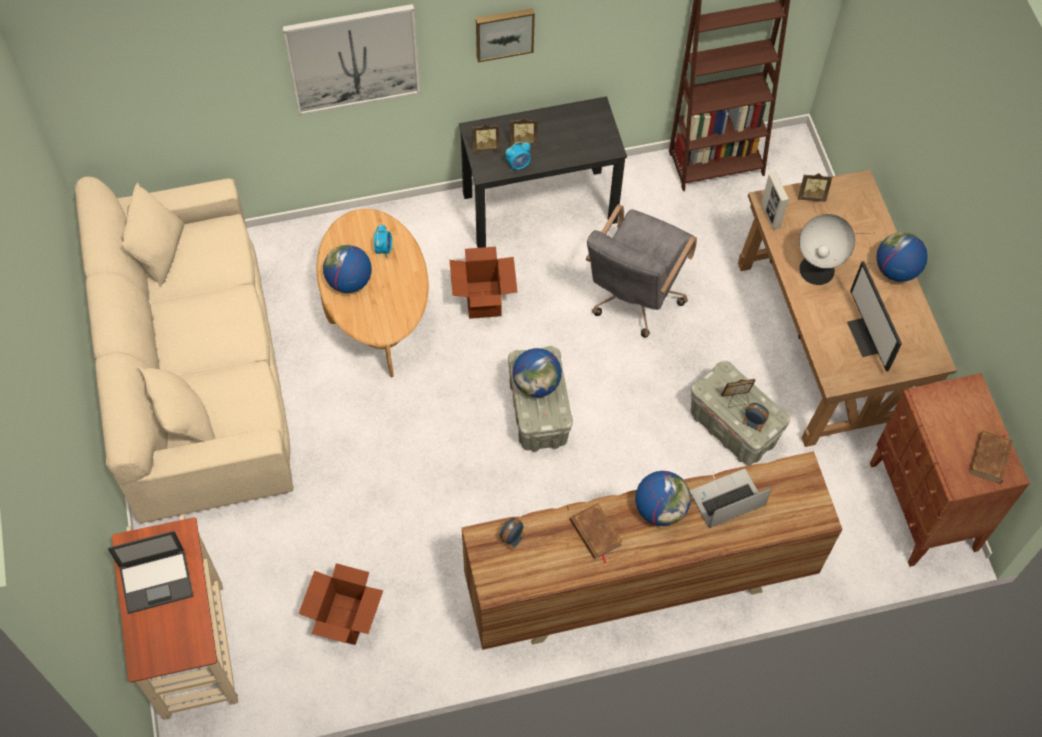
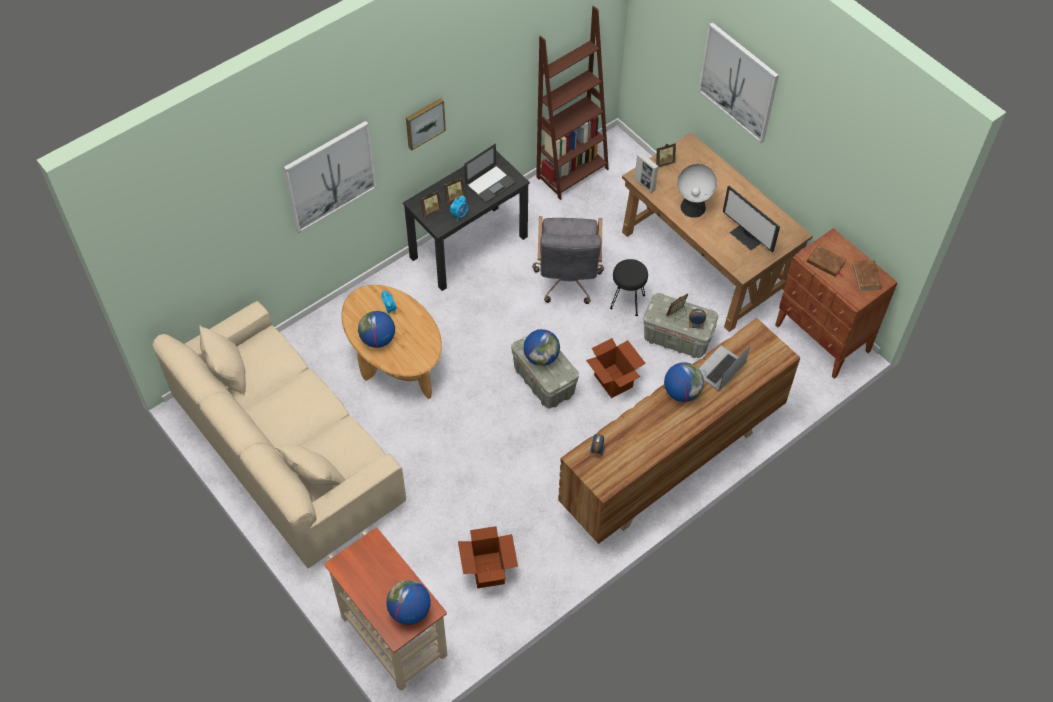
camera: 25 degrees left, 5 degrees down
laptop [108,531,193,614] -> laptop moved to [464,143,516,203]
cardboard box [450,247,518,319] -> cardboard box moved to [586,338,646,398]
brown book [570,503,622,564] -> brown book moved to [807,245,846,277]
globe [876,232,928,282] -> globe moved to [386,580,431,625]
none -> black stool [610,259,648,316]
none -> picture [698,22,779,143]

